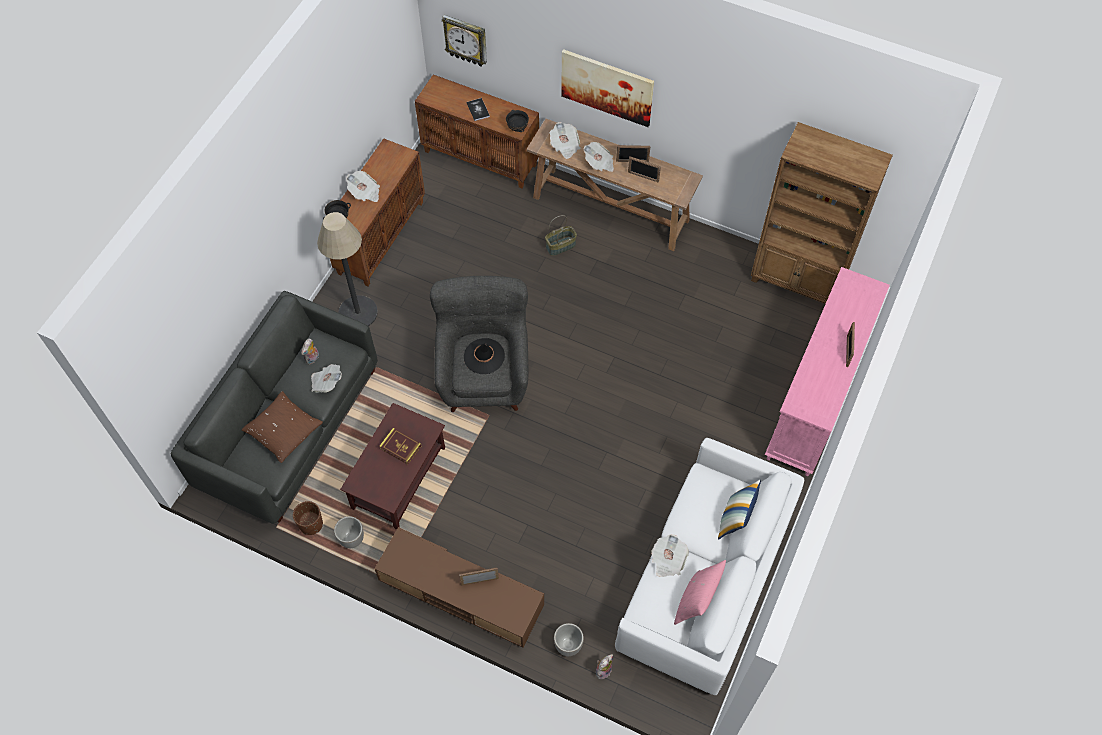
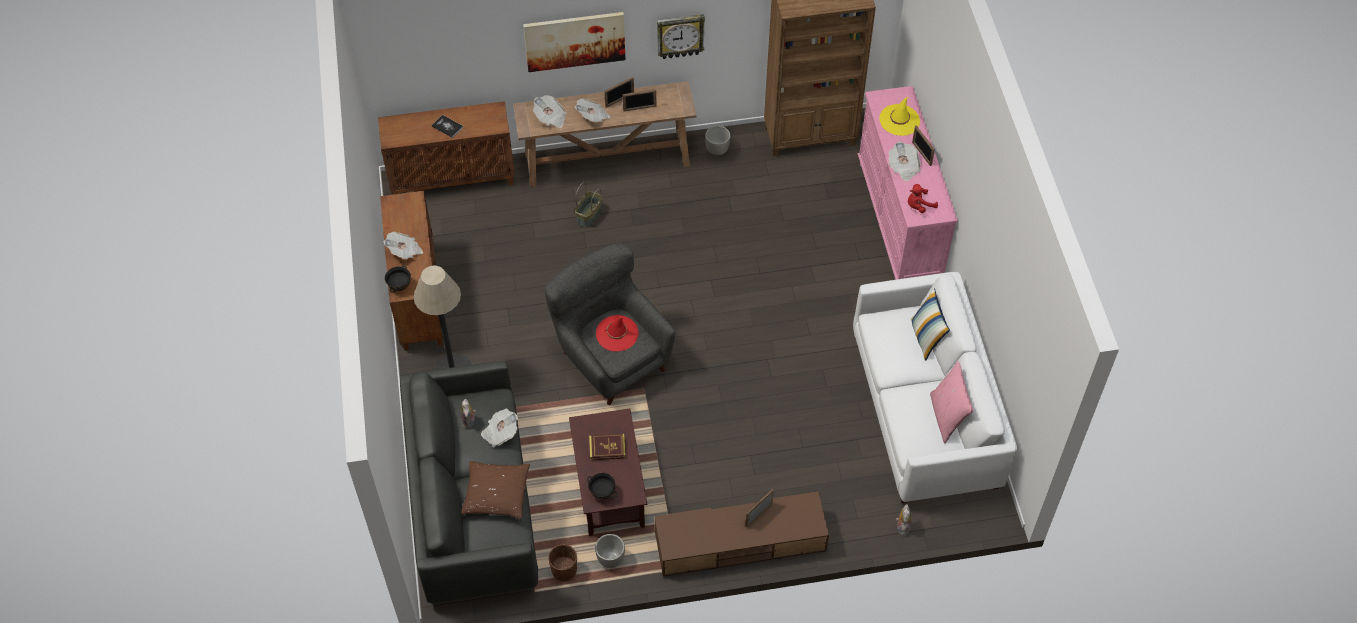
camera: 35 degrees left, 5 degrees down
wall clock [442,15,487,66] -> wall clock moved to [657,14,705,59]
black hat [464,338,505,374] -> red hat [596,315,639,351]
black bowl [506,110,529,132] -> black bowl moved to [587,473,618,499]
planter [554,623,584,656] -> planter moved to [705,126,731,155]
newspaper [651,534,689,577] -> newspaper moved to [888,141,921,182]
none -> yellow hat [879,97,920,136]
none -> red plush toy [908,184,938,213]

